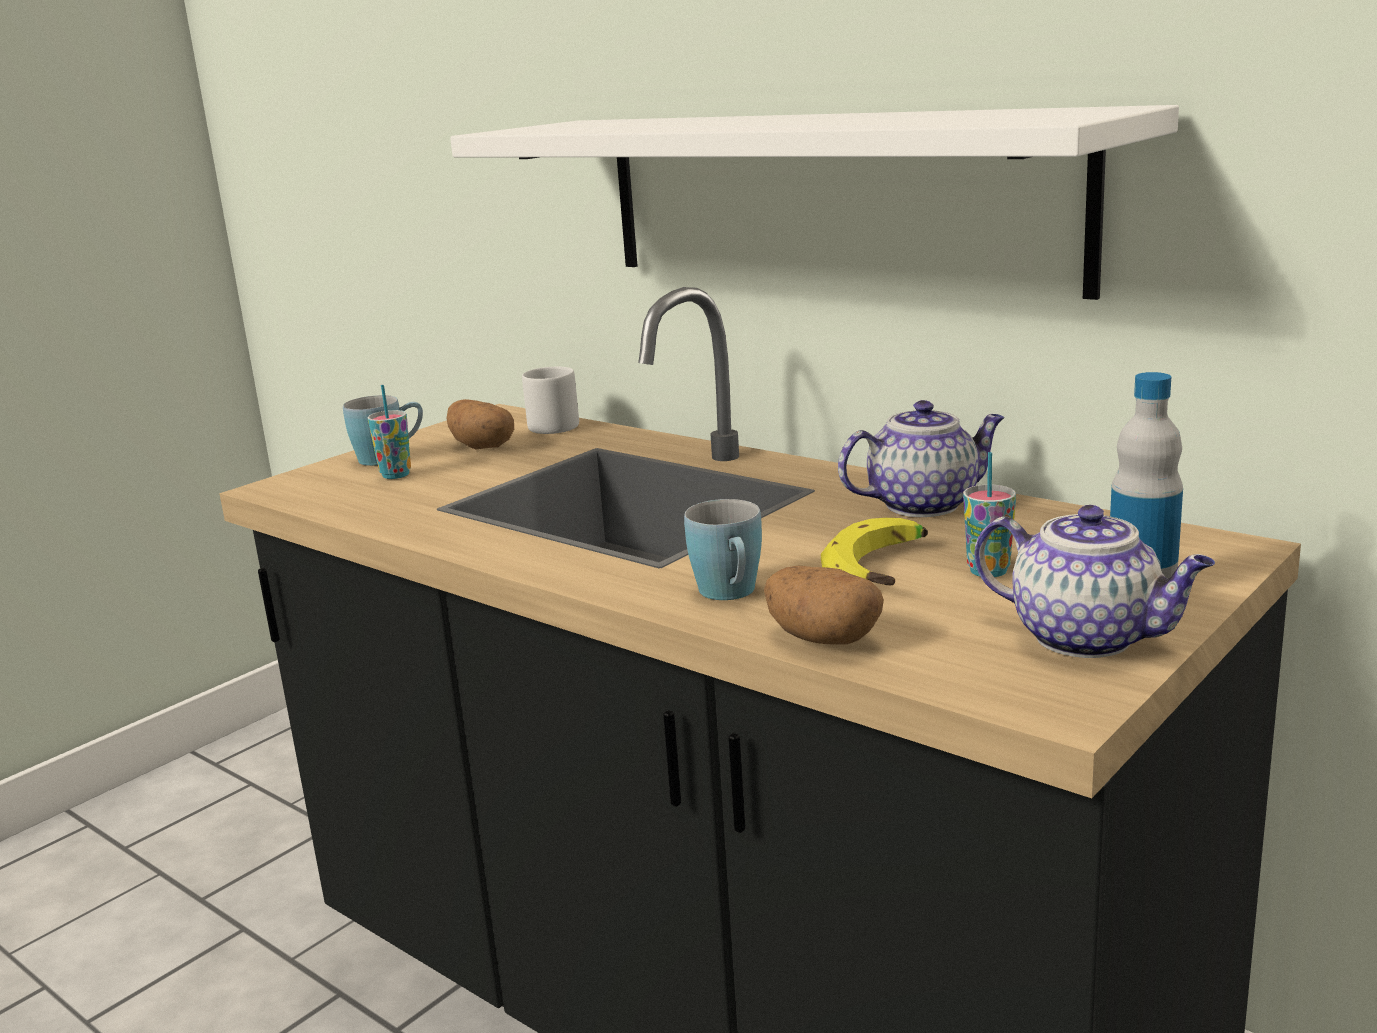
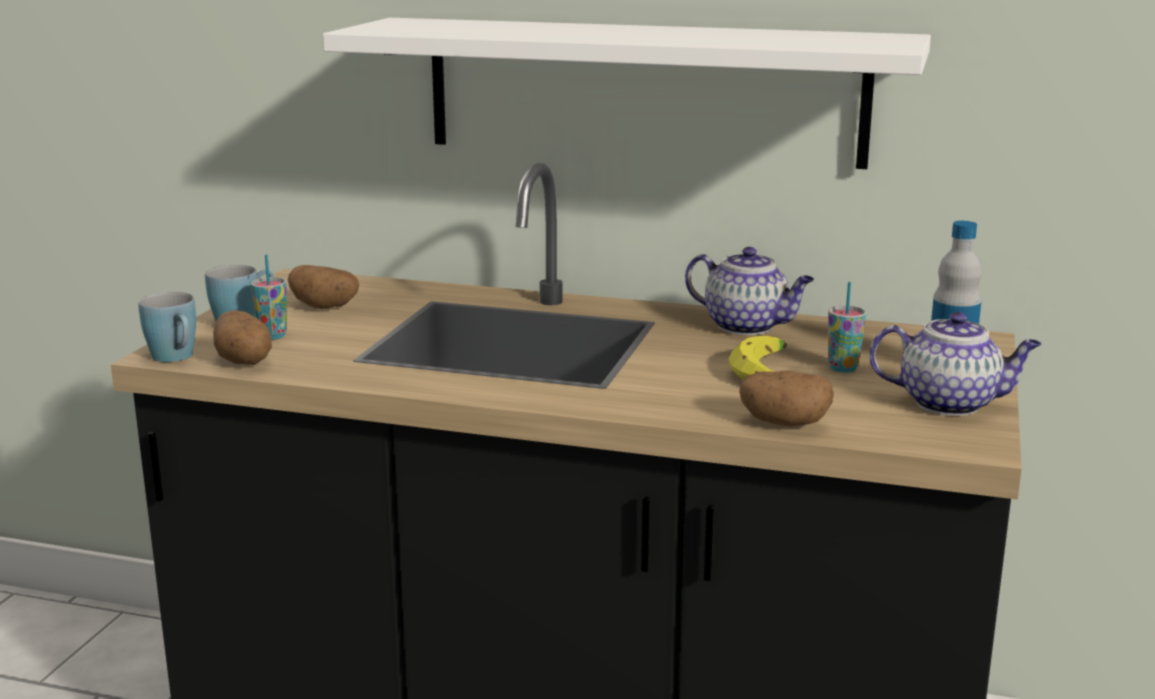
camera: 25 degrees left, 0 degrees up
grey mug [522,367,579,434] -> none
blue mug [684,499,762,600] -> blue mug moved to [138,292,196,362]
teapot [838,400,1005,517] -> teapot turned 75 degrees clockwise [685,247,814,335]
none -> potato [213,310,272,365]

